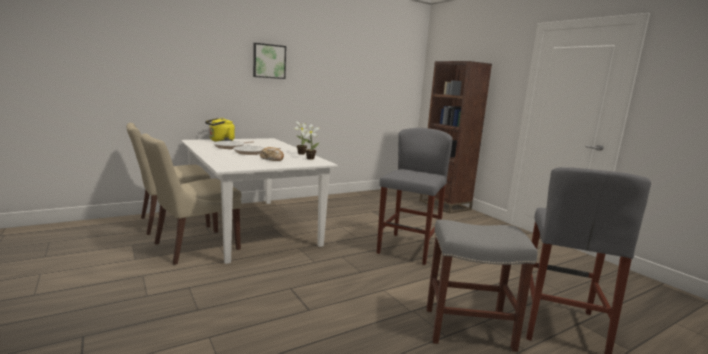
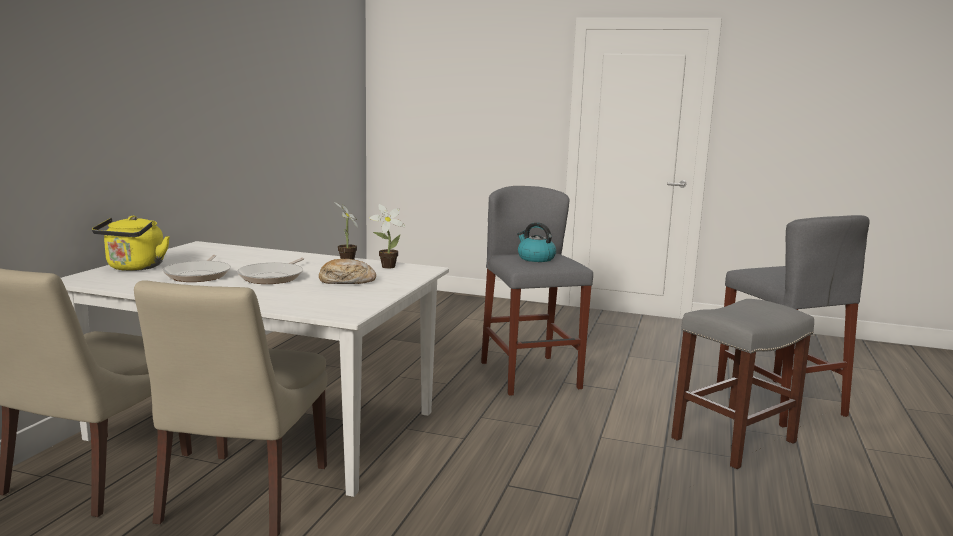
camera: 40 degrees left, 0 degrees up
picture [253,43,286,79] -> none
brown bookcase [419,61,492,214] -> none
none -> kettle [517,222,556,262]

